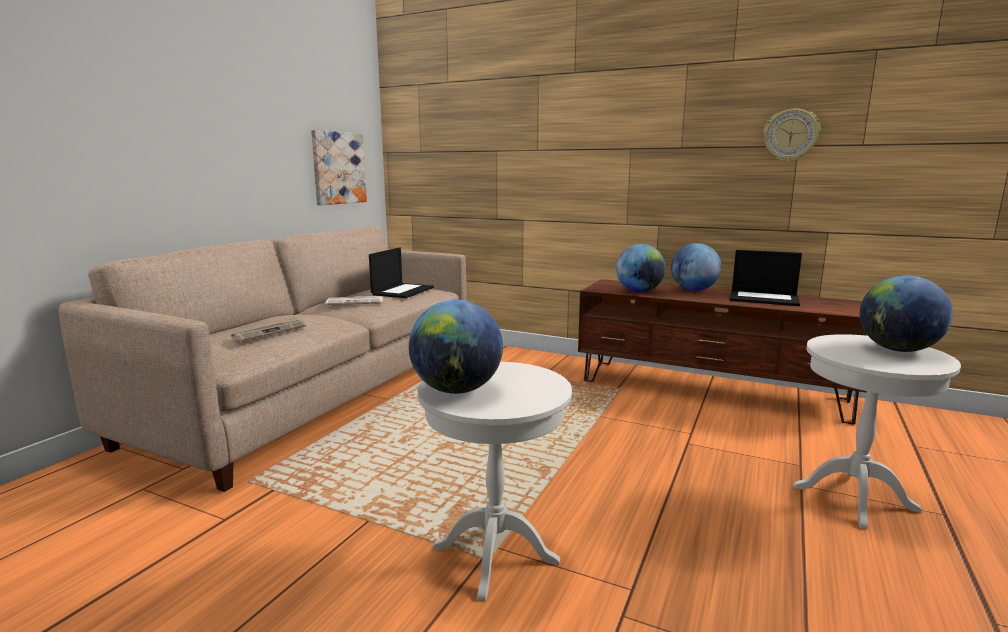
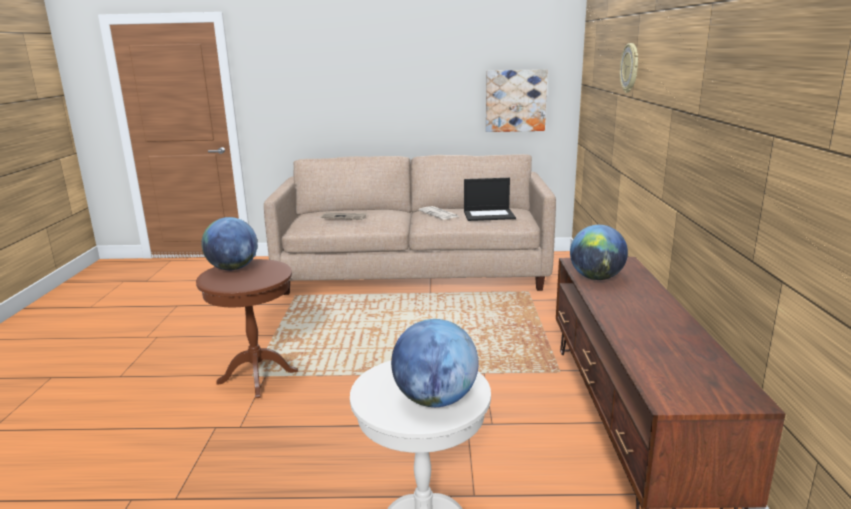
camera: 65 degrees right, 5 degrees up
white side table [418,362,572,601] -> brown side table [196,259,298,398]
globe [671,243,721,291] -> none
laptop [730,250,802,306] -> none
wall clock [764,109,821,162] -> wall clock moved to [620,43,638,93]

